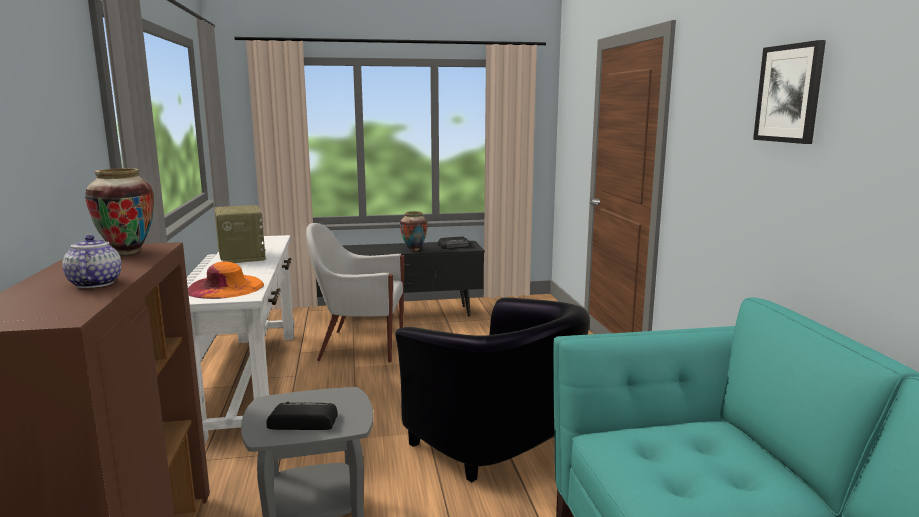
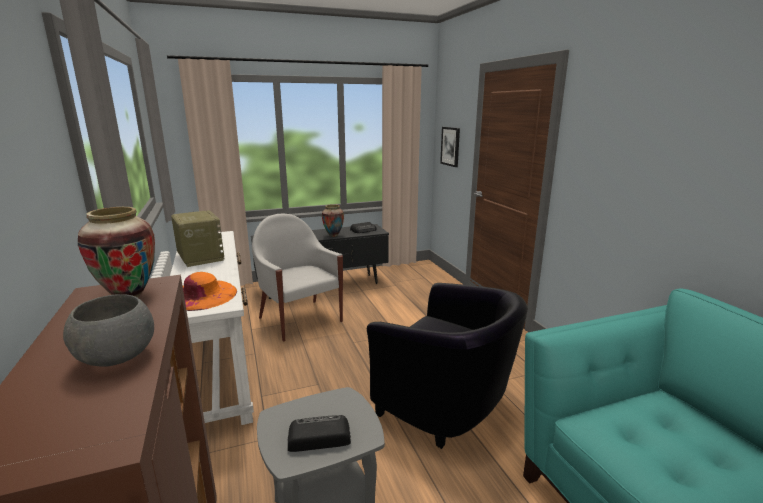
camera: 10 degrees left, 5 degrees up
teapot [62,235,122,288] -> grey bowl [63,294,154,367]
white armchair [306,223,405,363] -> white armchair turned 60 degrees clockwise [252,214,343,342]
picture [753,40,826,144] -> picture moved to [440,127,460,167]

